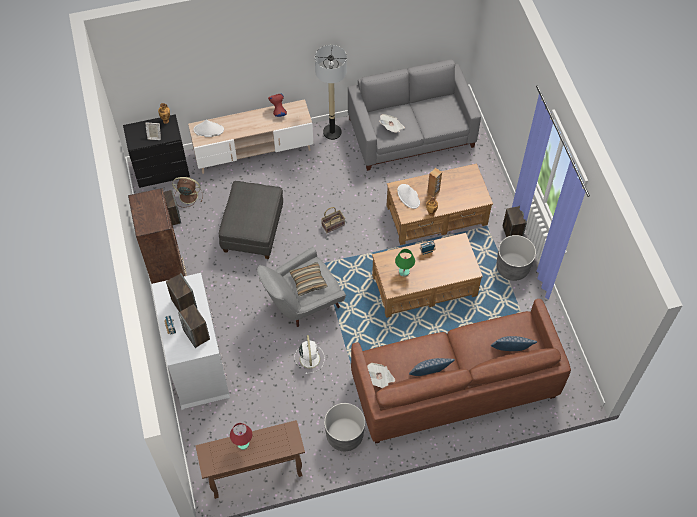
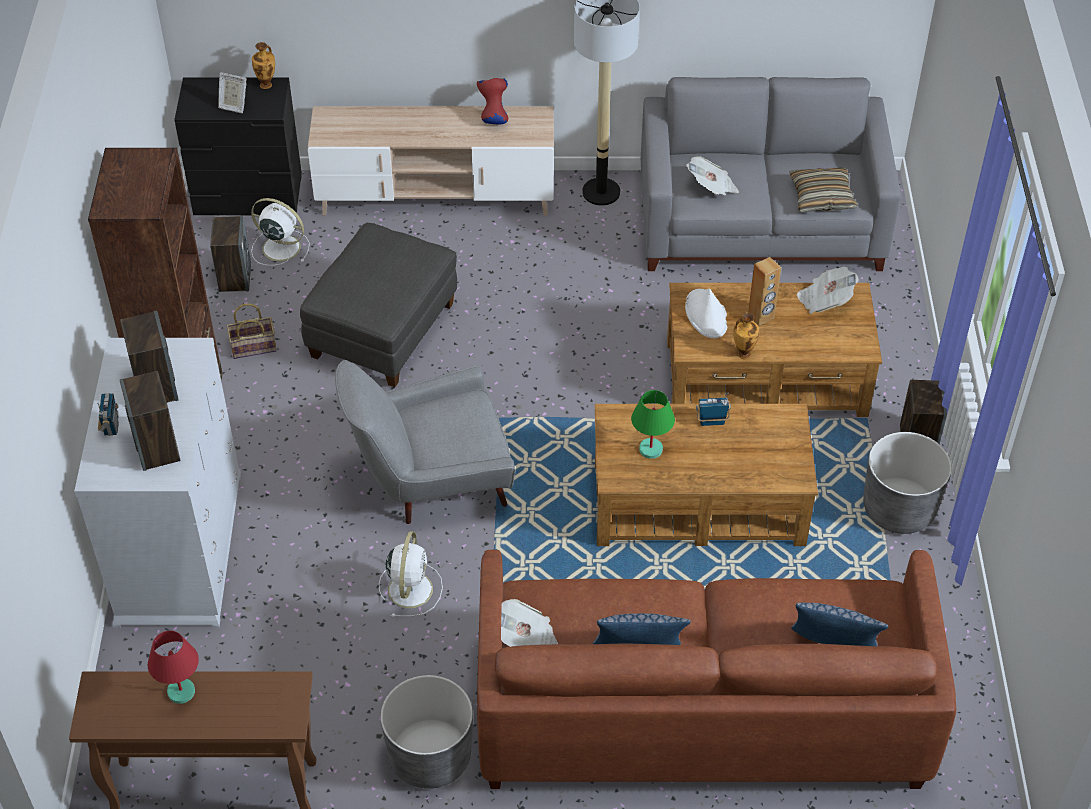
camera: 15 degrees right, 10 degrees down
brown fan [172,177,203,207] -> white fan [251,198,310,266]
white hat [194,120,224,137] -> none
pillow [289,262,328,296] -> pillow moved to [789,168,858,212]
basket [321,207,345,233] -> basket moved to [227,303,277,359]
none -> newspaper [797,267,859,314]

